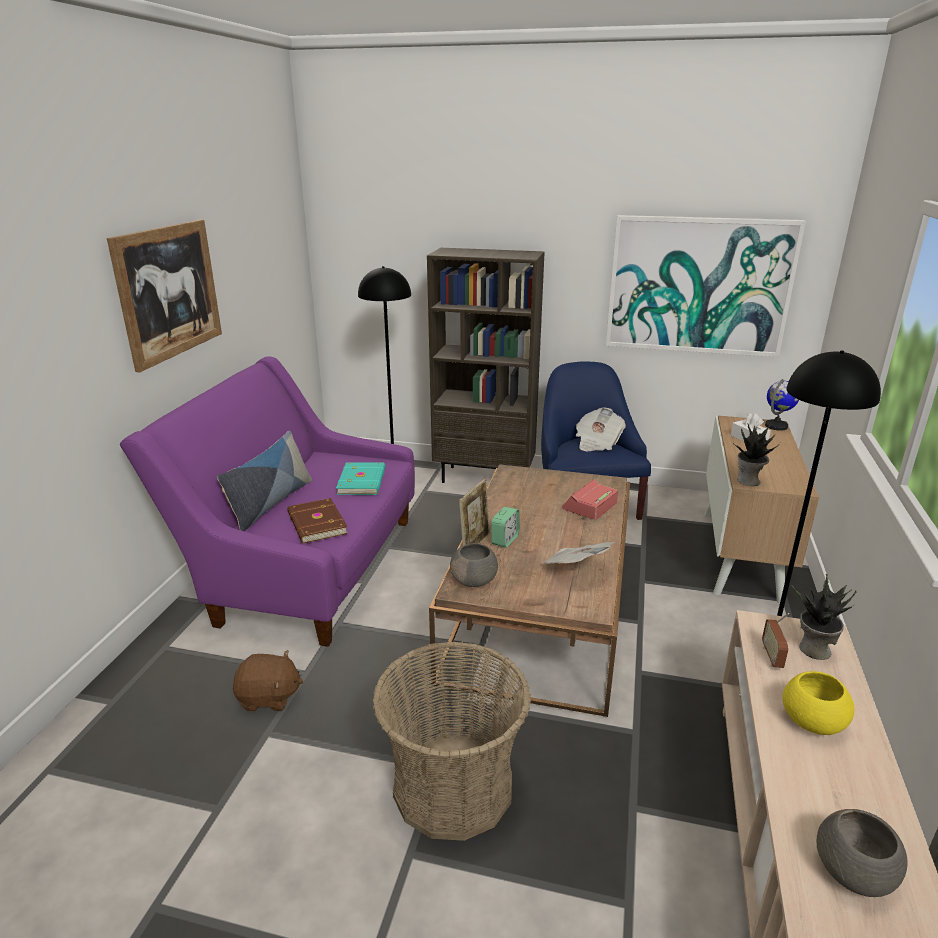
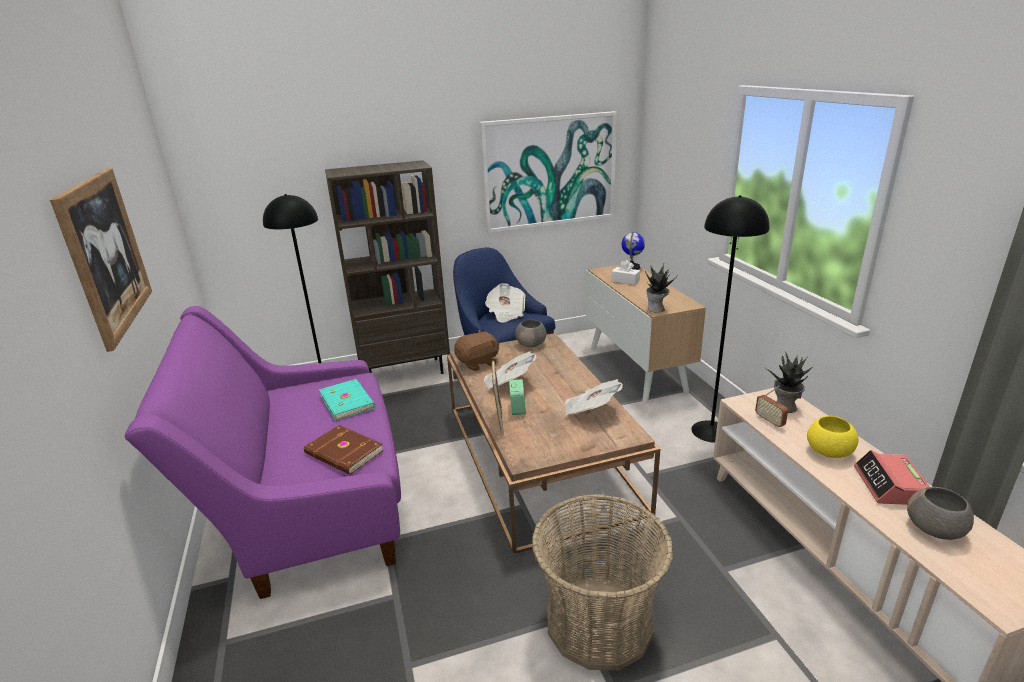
camera: 30 degrees left, 0 degrees up
pillow [217,430,312,531] -> none
brown plush toy [233,650,303,711] -> brown plush toy moved to [454,330,499,371]
grey bowl [450,543,498,587] -> grey bowl moved to [515,320,546,347]
alarm clock [562,479,618,520] -> alarm clock moved to [854,450,930,505]
none -> newspaper [484,351,536,390]

